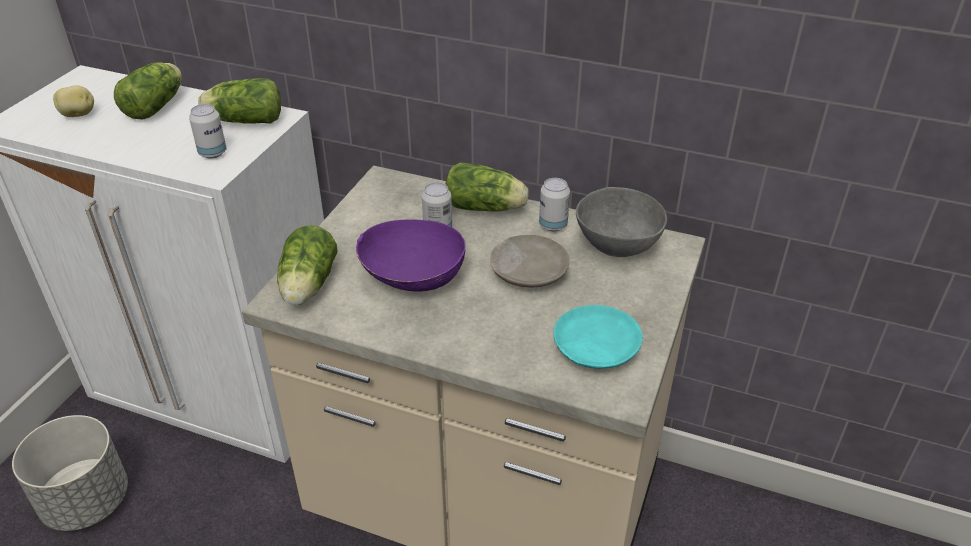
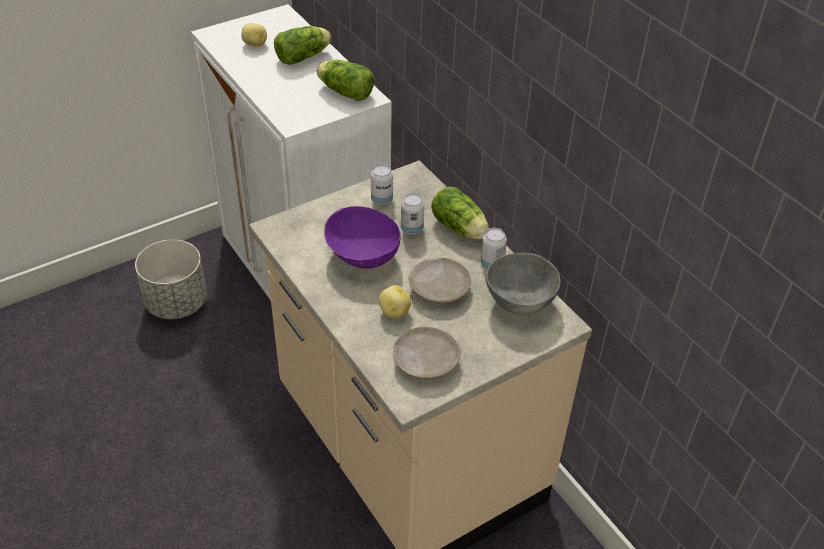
camera: 35 degrees right, 5 degrees up
can [189,104,227,159] -> can moved to [371,164,393,205]
lettuce [277,225,338,305] -> none
turquoise plate [553,305,643,369] -> beige plate [393,327,461,379]
none -> potato [378,285,411,318]

